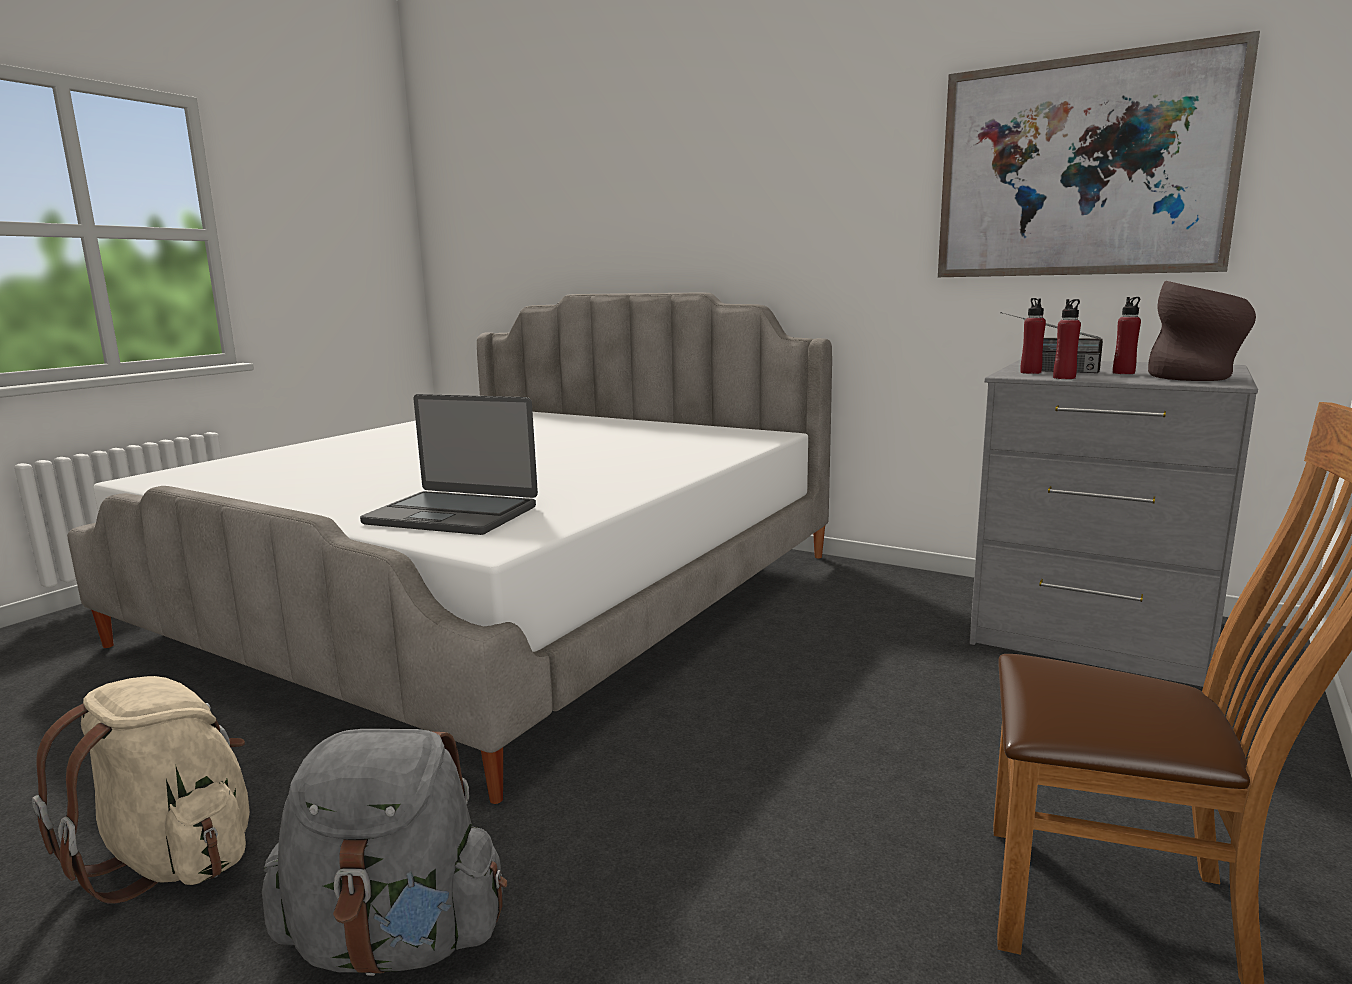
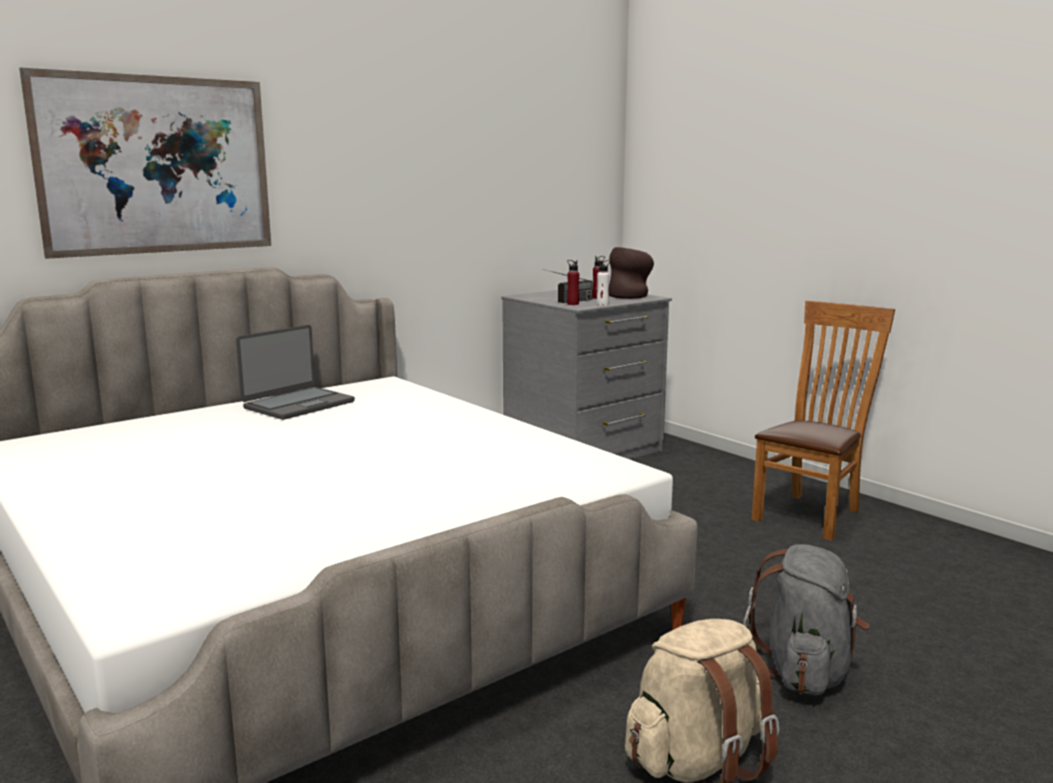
camera: 70 degrees left, 0 degrees up
laptop [360,394,538,535] -> laptop moved to [236,325,355,420]
picture [938,31,1260,277] -> picture moved to [19,67,271,259]
red bottle [1053,299,1081,379] -> white bottle [597,260,610,306]

